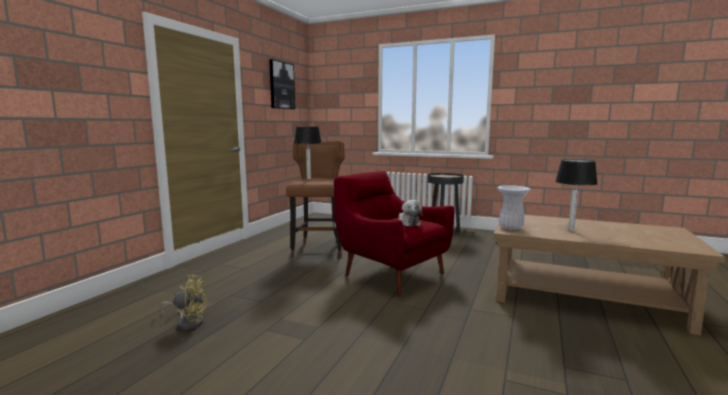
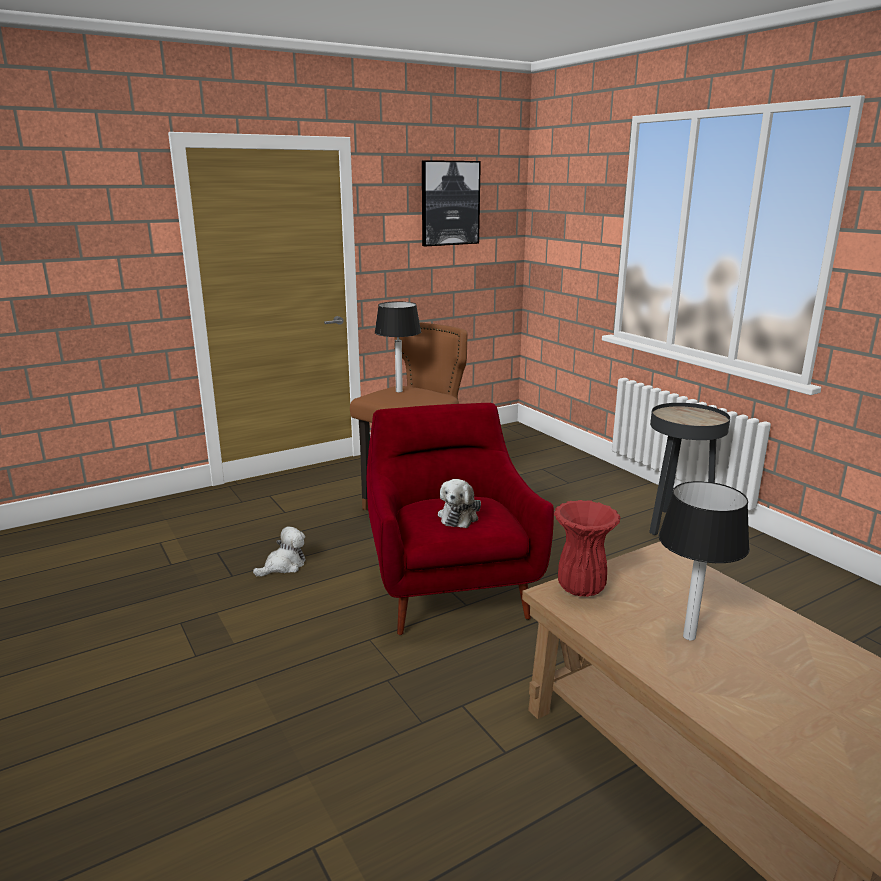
camera: 35 degrees right, 10 degrees up
yellow fan [159,275,207,330] -> none
white vase [497,185,531,230] -> red vase [554,500,620,597]
none -> plush toy [253,526,305,577]

